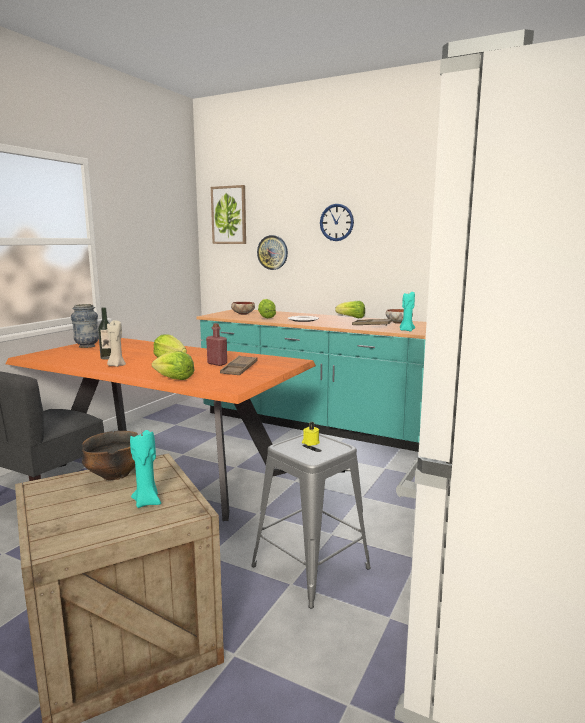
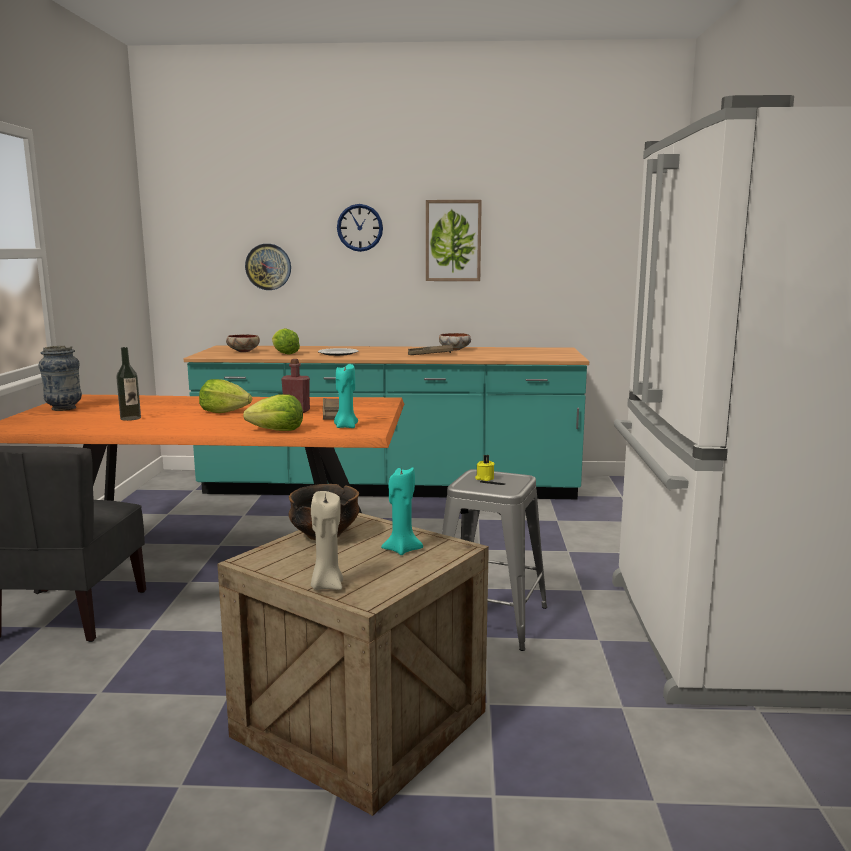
camera: 25 degrees left, 0 degrees up
beige candle [107,320,126,367] -> beige candle moved to [311,491,343,590]
picture [211,185,246,244] -> picture moved to [426,200,482,281]
lettuce [335,301,365,318] -> none
turquoise candle [400,292,415,331] -> turquoise candle moved to [334,364,358,428]

